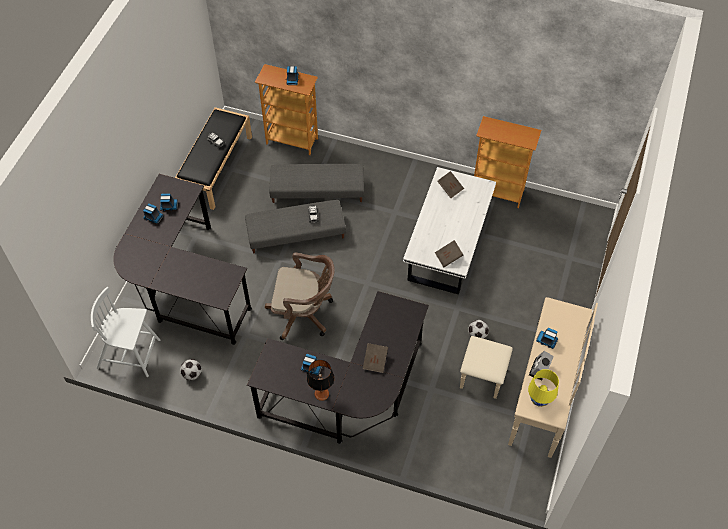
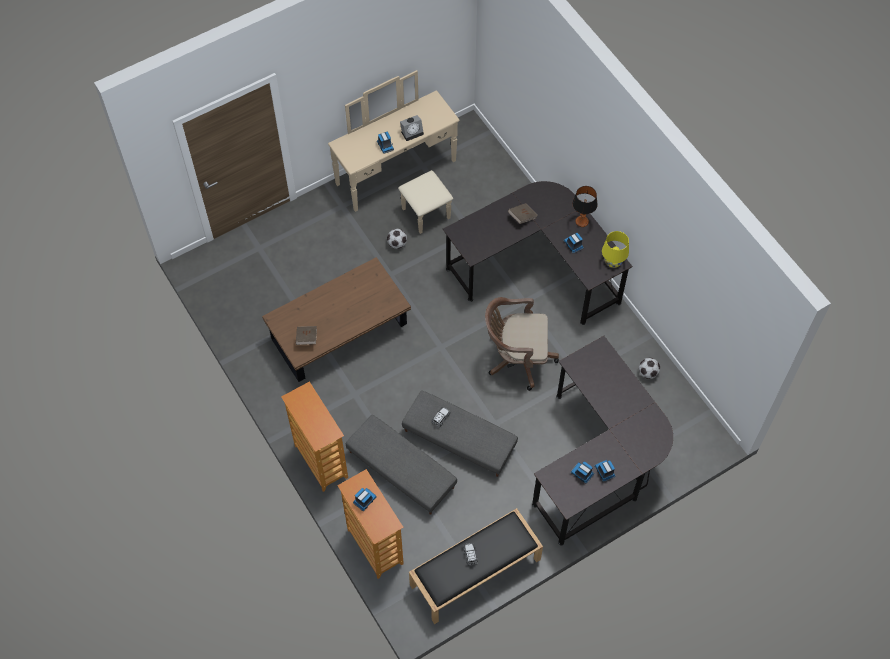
camera: 140 degrees left, 5 degrees up
white chair [91,287,160,377] -> none
brown office chair [265,253,335,340] -> brown office chair turned 45 degrees counterclockwise [485,297,559,391]
white coffee table [403,167,496,295] -> brown coffee table [262,257,411,382]
brown book [435,240,463,267] -> none
bookcase [474,116,541,208] -> bookcase moved to [281,381,348,492]
yellow table lamp [528,369,559,407] -> yellow table lamp moved to [602,231,629,268]

